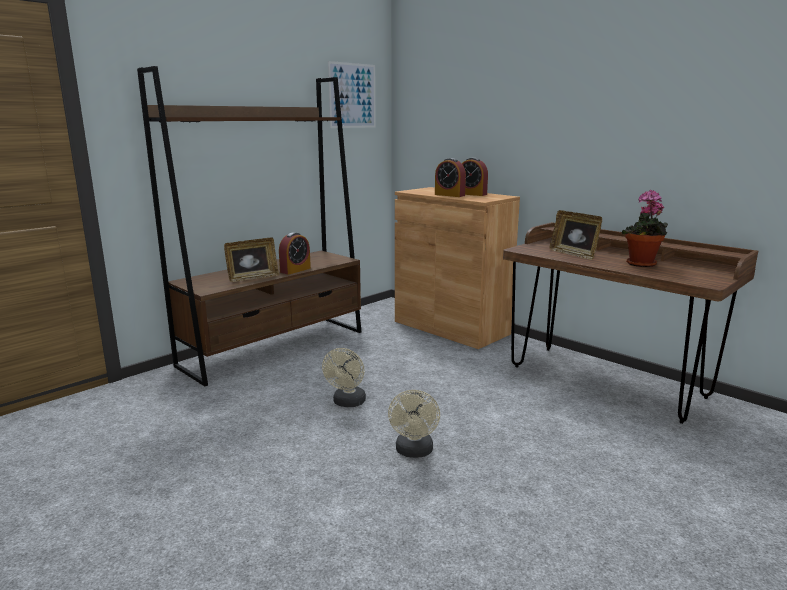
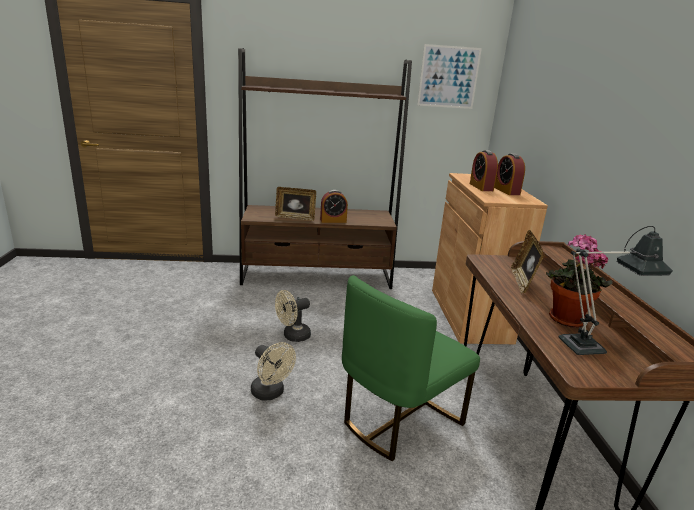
camera: 40 degrees right, 5 degrees up
beige fan [388,390,440,458] -> beige fan turned 90 degrees counterclockwise [251,342,296,401]
none -> green chair [342,275,480,461]
none -> table lamp [558,226,673,355]

